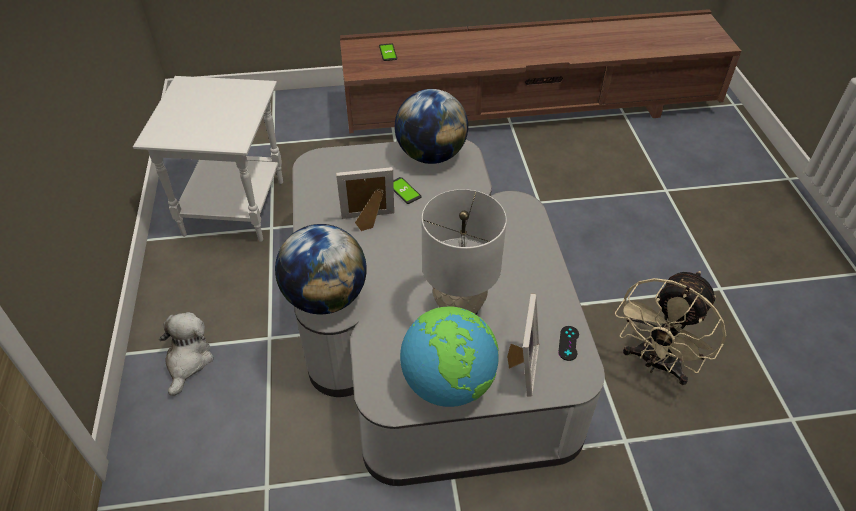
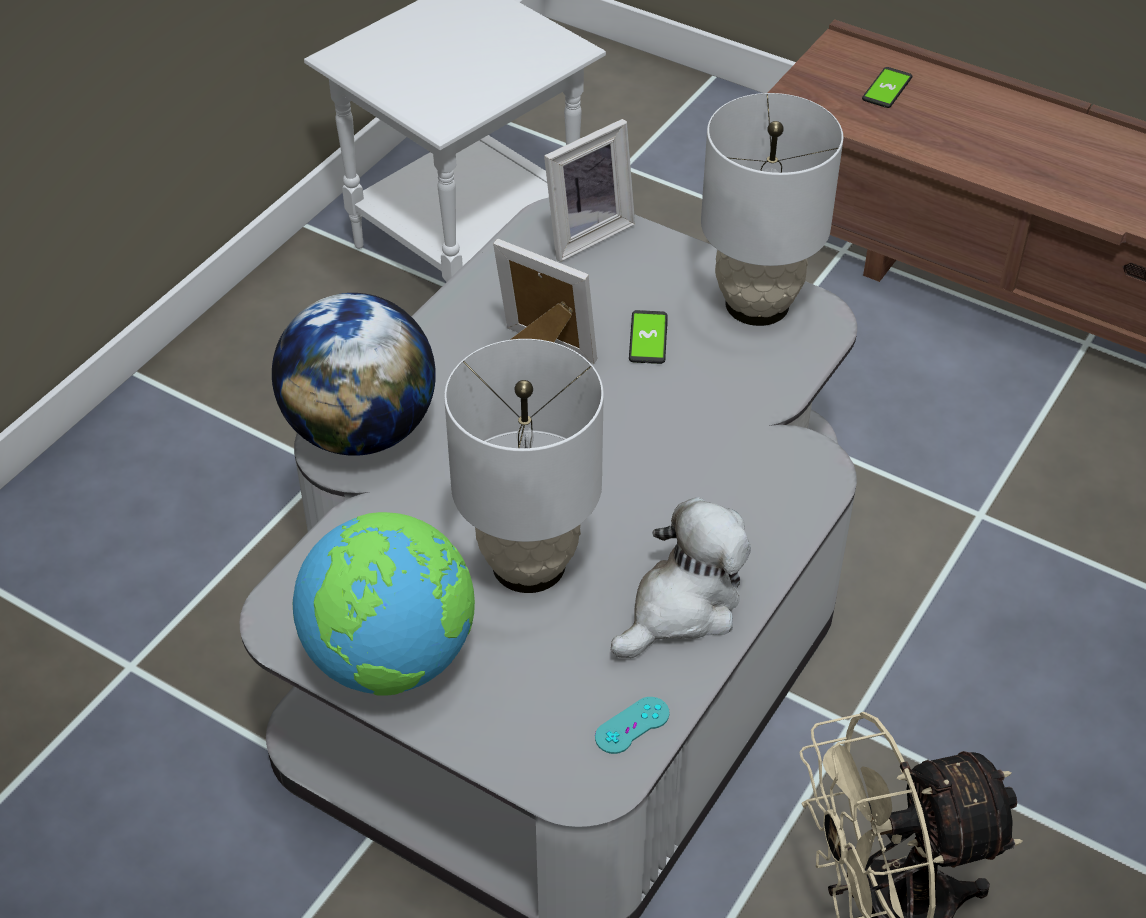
camera: 40 degrees right, 0 degrees up
plush toy [159,312,214,396] -> plush toy moved to [611,497,751,658]
globe [395,89,468,164] -> white table lamp [701,93,843,326]
picture frame [507,294,539,397] -> picture frame moved to [544,119,635,262]
black game controller [558,326,579,361] -> turquoise game controller [595,697,670,754]

